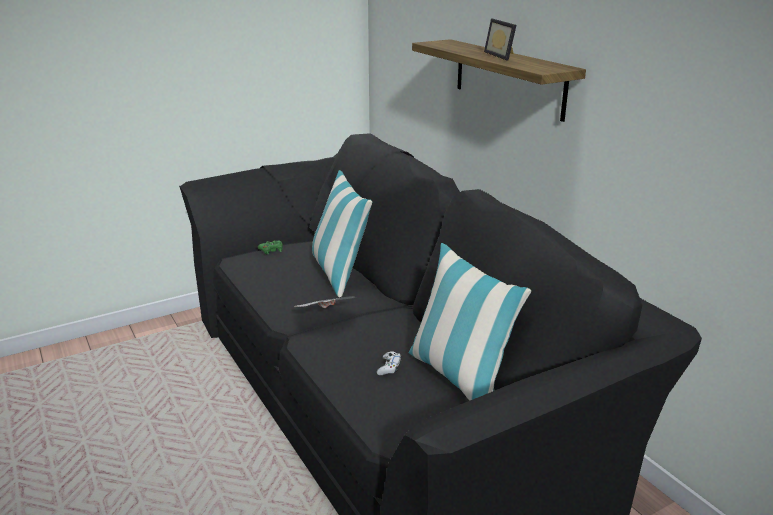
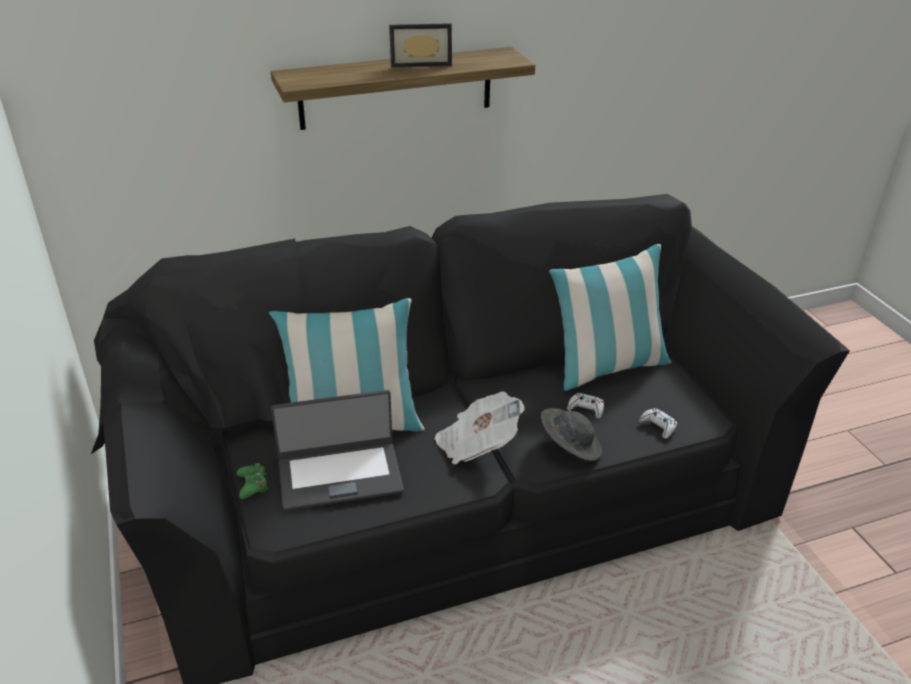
camera: 80 degrees left, 10 degrees up
none -> laptop [271,390,404,511]
none -> grey hat [541,408,602,461]
none -> white game controller [639,408,677,439]

